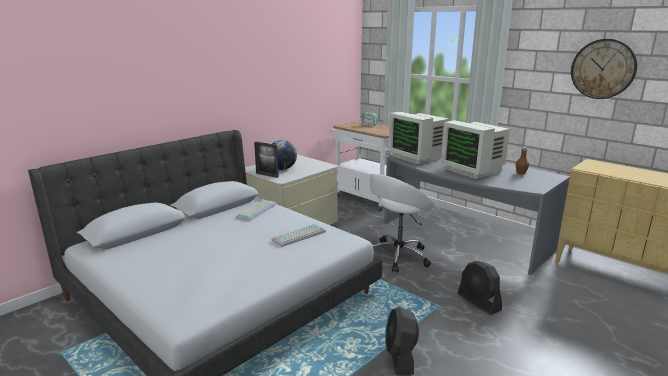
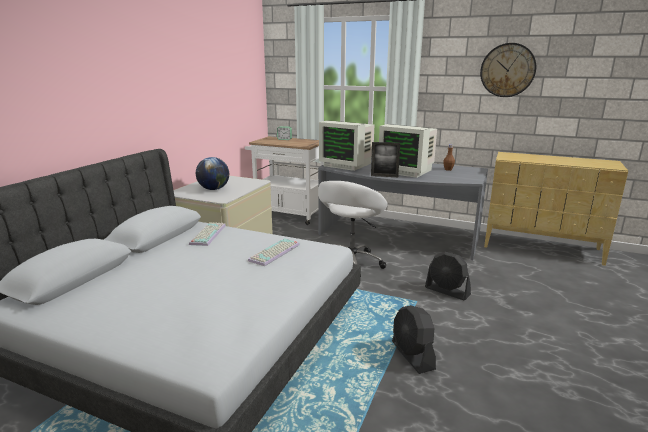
camera: 20 degrees left, 0 degrees up
picture frame [254,142,279,178] -> picture frame moved to [371,142,400,177]

